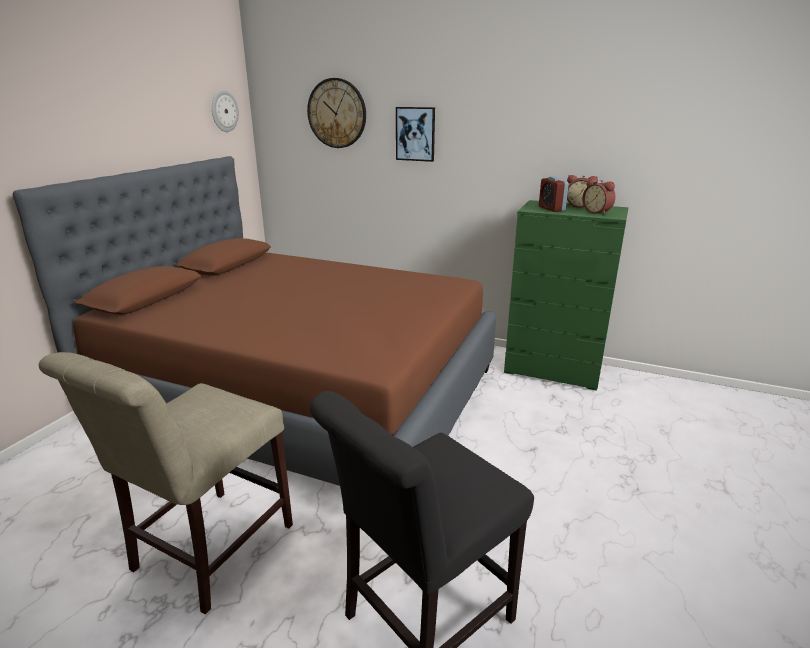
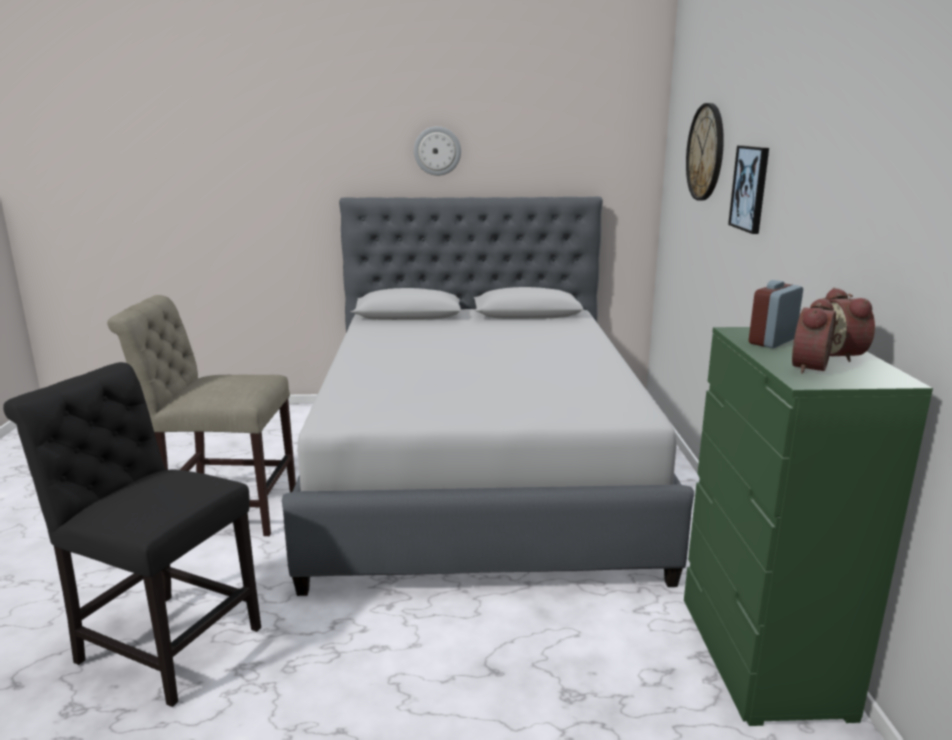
camera: 65 degrees right, 5 degrees down
brown bed [12,156,496,486] -> grey bed [282,197,694,596]
wall clock [212,90,239,132] -> wall clock moved to [414,126,461,176]

